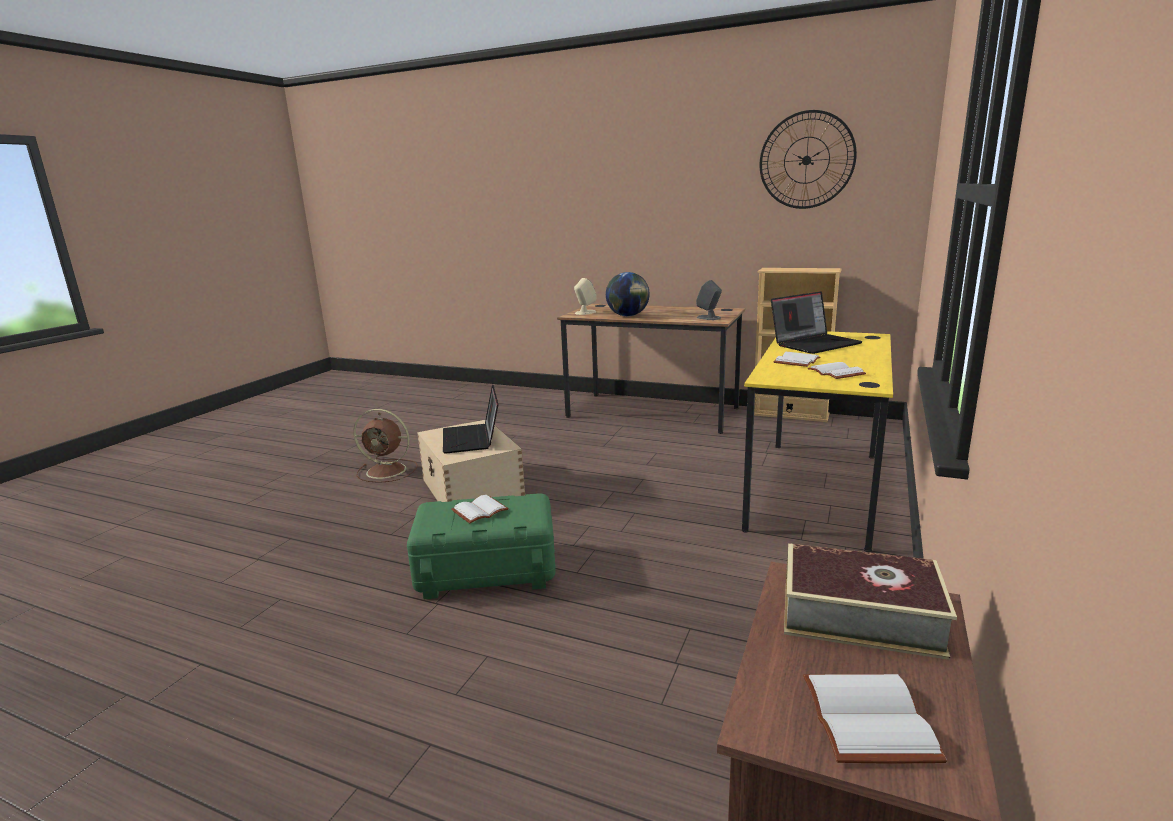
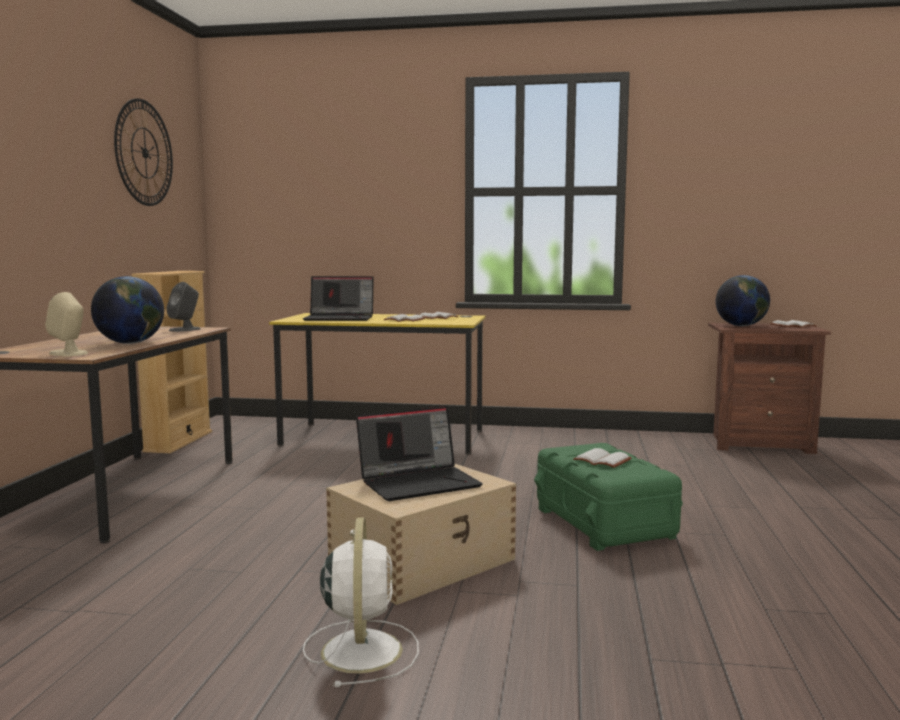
camera: 105 degrees left, 10 degrees down
brown fan [354,409,417,483] -> white fan [303,518,419,687]
laptop [771,291,863,354] -> laptop turned 135 degrees clockwise [303,276,374,321]
book [784,543,957,660] -> globe [716,275,770,326]

